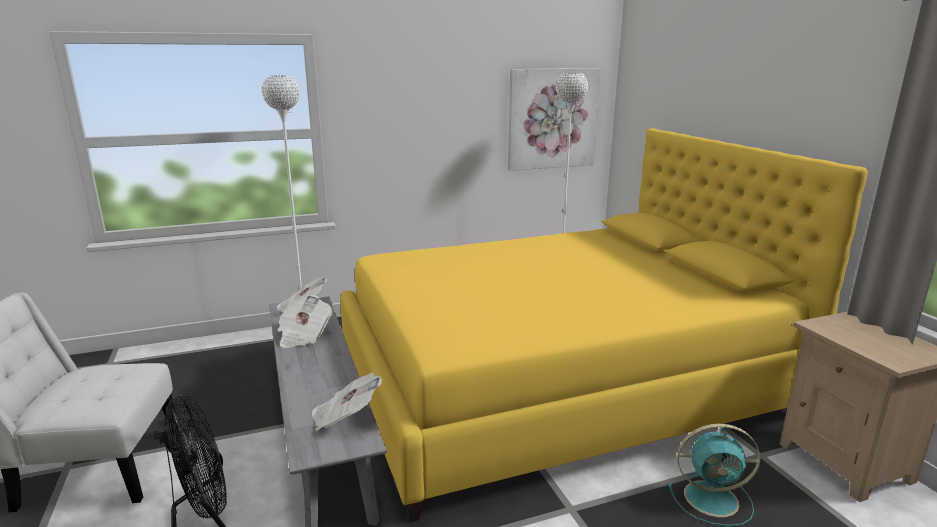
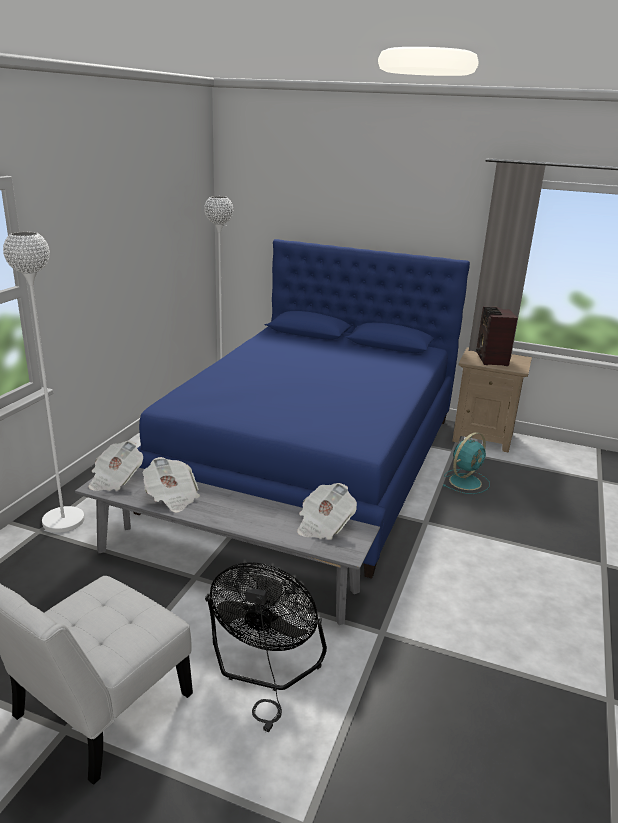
camera: 50 degrees left, 5 degrees up
yellow bed [340,128,868,522] -> blue bed [133,239,470,578]
picture [508,68,601,171] -> none
none -> radio [476,306,517,366]

